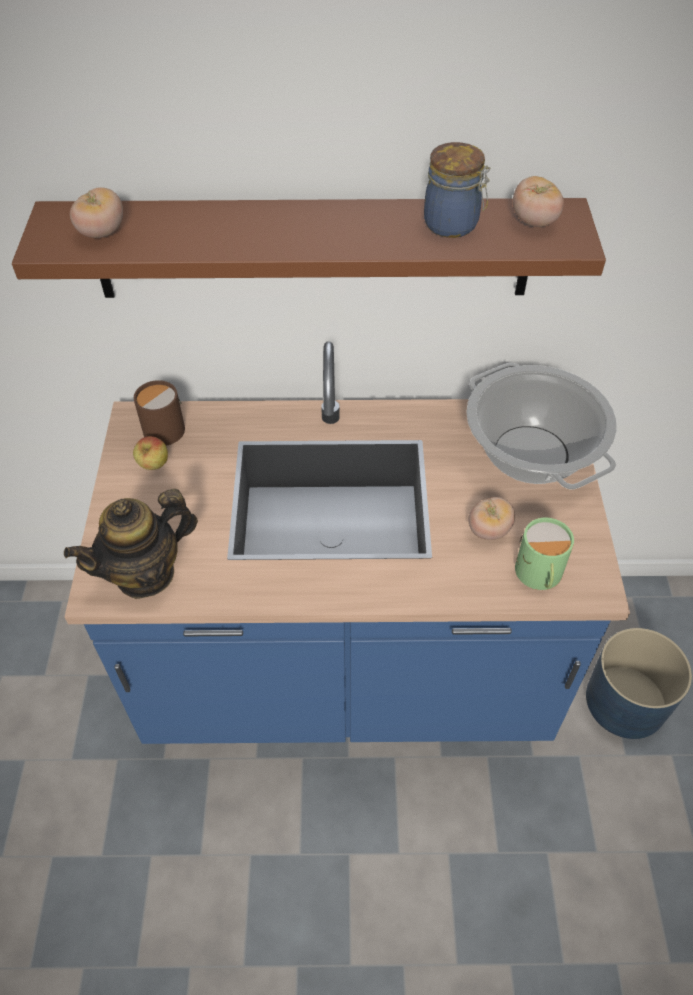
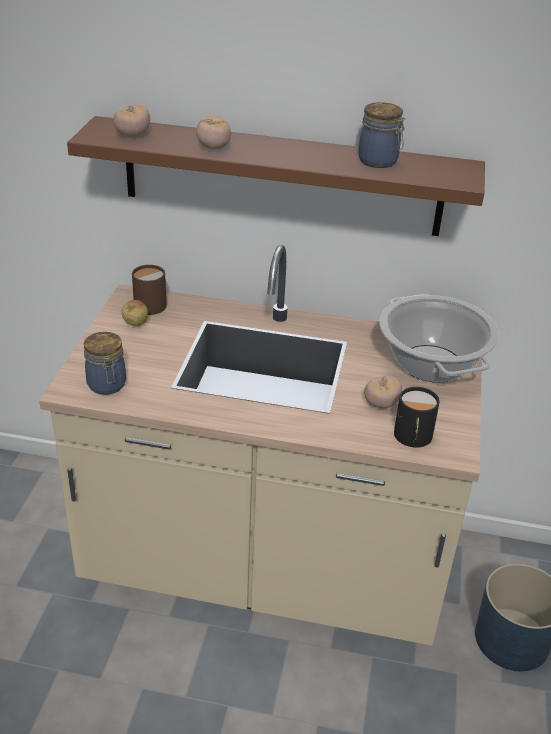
camera: 10 degrees right, 15 degrees down
teapot [64,489,198,599] -> jar [84,332,126,395]
blue counter [65,342,630,744] -> beige counter [39,245,482,646]
tomato [513,176,564,227] -> tomato moved to [196,115,231,150]
green mug [515,518,574,590] -> black mug [394,387,440,448]

